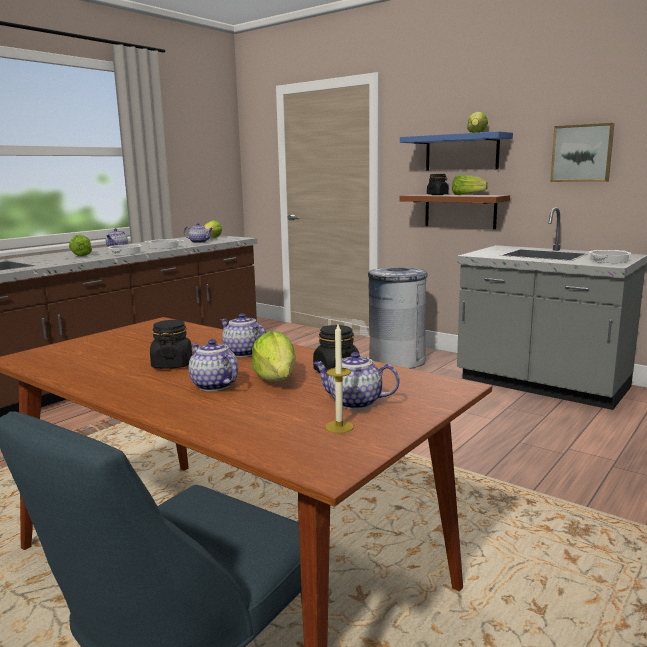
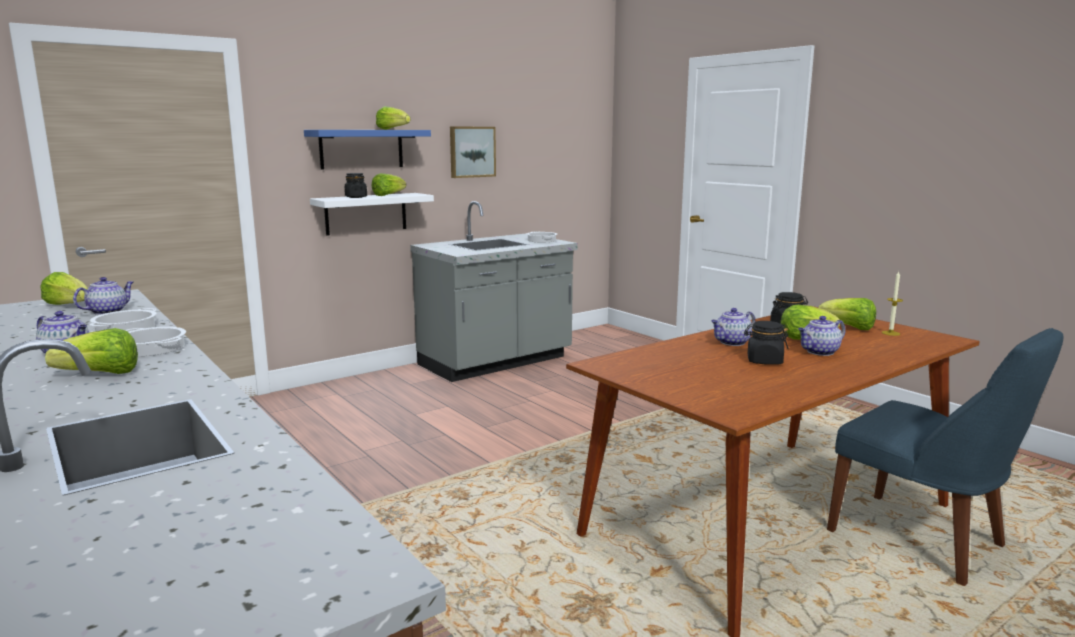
camera: 75 degrees left, 0 degrees up
teapot [313,352,399,409] -> lettuce [818,298,876,330]
grey trash can [368,267,428,369] -> none
brown shelf [399,194,510,229] -> white shelf [310,193,434,236]

